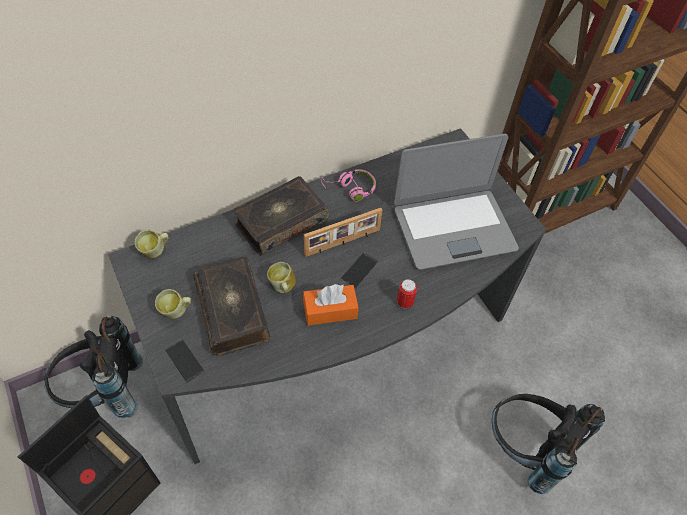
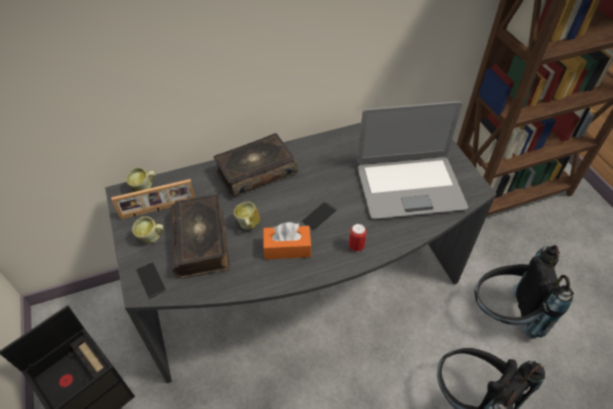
camera: 10 degrees right, 5 degrees down
black backpack [44,315,143,418] -> black backpack moved to [474,245,574,339]
picture frame [304,208,383,257] -> picture frame moved to [111,179,195,220]
pink headphones [321,169,376,201] -> none

